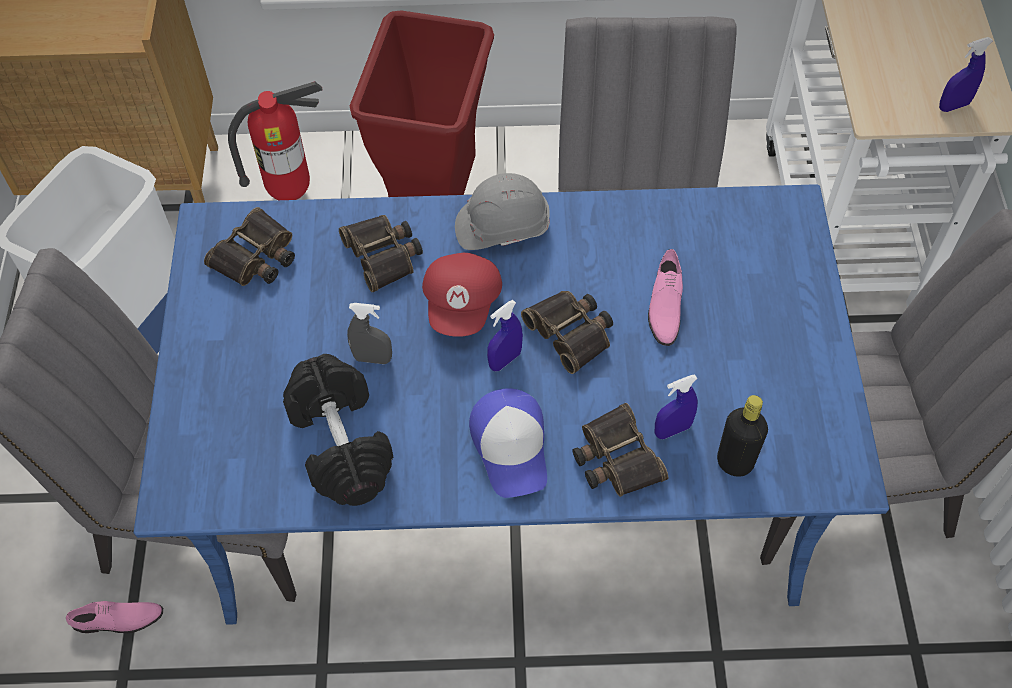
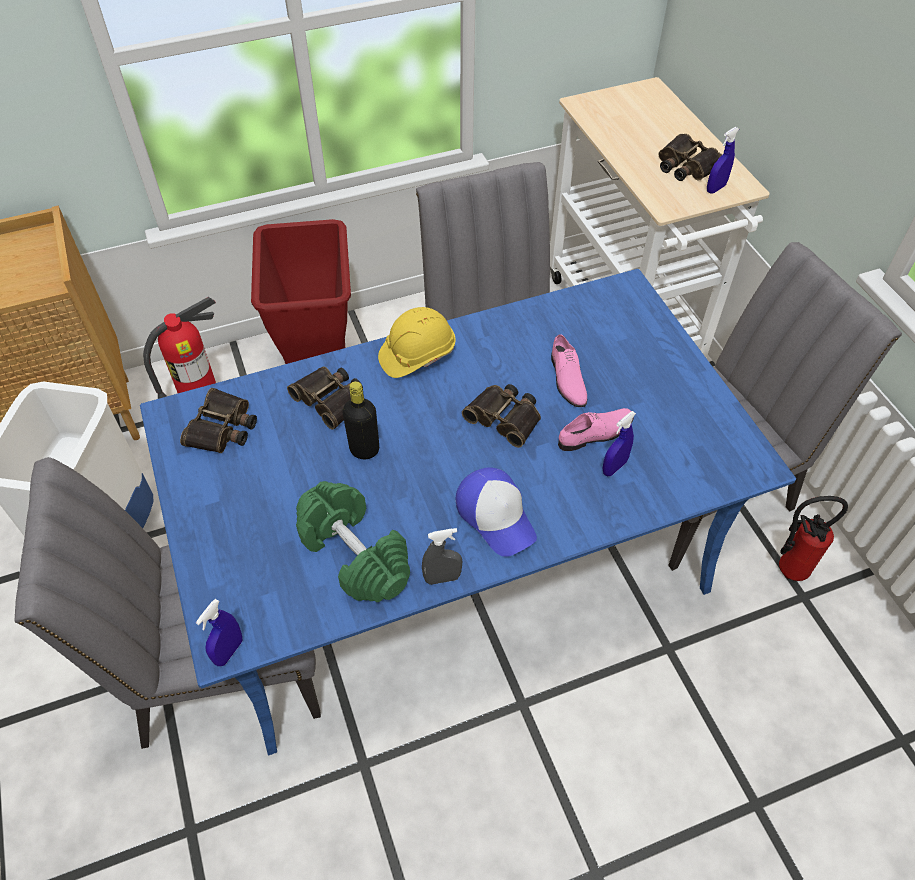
camera: 20 degrees left, 5 degrees down
pink shoe [66,601,163,633] -> pink shoe moved to [558,408,634,451]
black dumbbell [283,354,393,506] -> green dumbbell [296,481,410,602]
grey spray bottle [347,303,392,364] -> grey spray bottle moved to [422,528,462,585]
red cap [422,253,502,337] -> none
grey hard hat [455,173,550,250] -> yellow hard hat [378,307,456,378]
blue spray bottle [487,300,523,371] -> blue spray bottle moved to [196,599,242,666]
binoculars [572,403,668,497] -> binoculars moved to [658,134,722,181]
black bottle [717,395,768,477] -> black bottle moved to [342,381,379,459]
none -> fire extinguisher [779,496,848,581]

